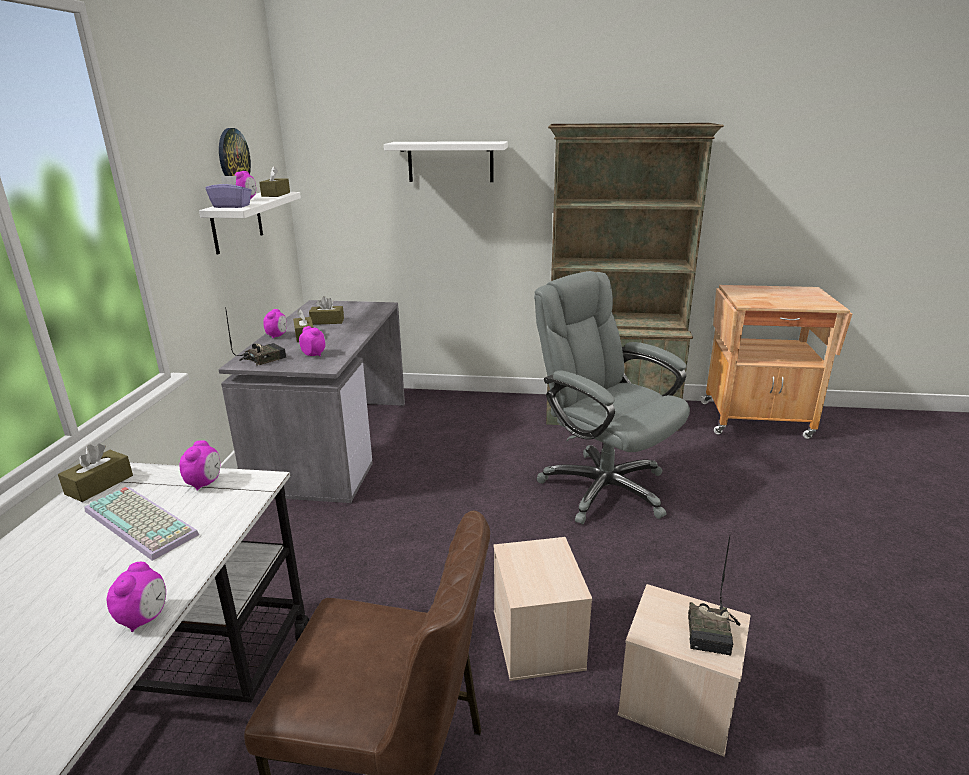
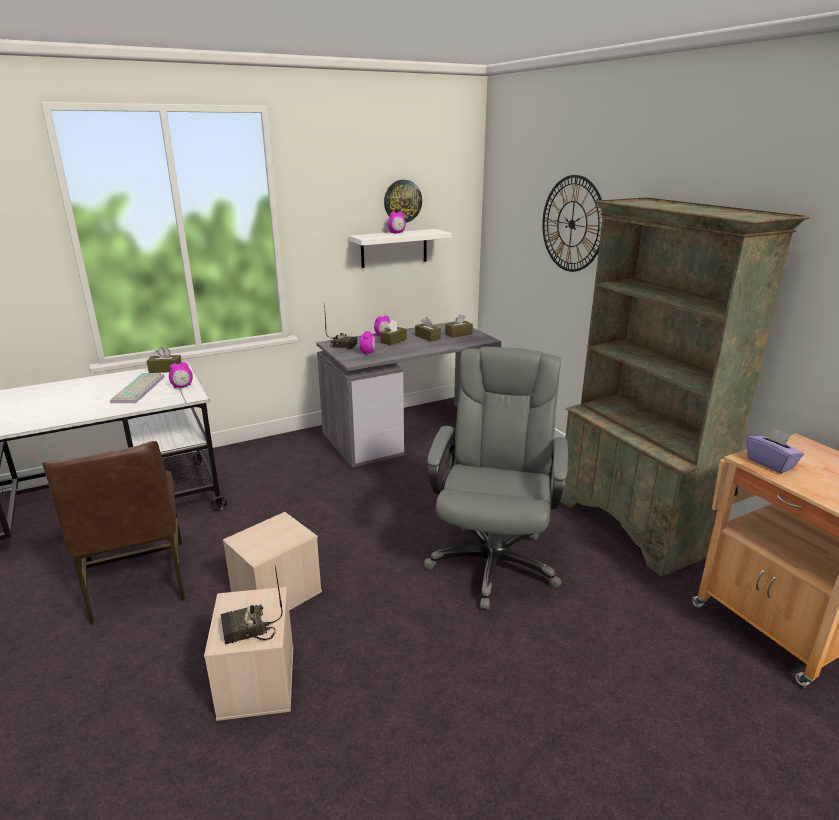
camera: 55 degrees right, 0 degrees up
alarm clock [107,562,166,632] -> none
purple tissue box [206,176,252,208] -> purple tissue box moved to [747,428,804,473]
brown tissue box [259,166,290,197] -> brown tissue box moved to [445,314,473,338]
white shelf [384,141,508,182] -> wall clock [542,175,603,272]

